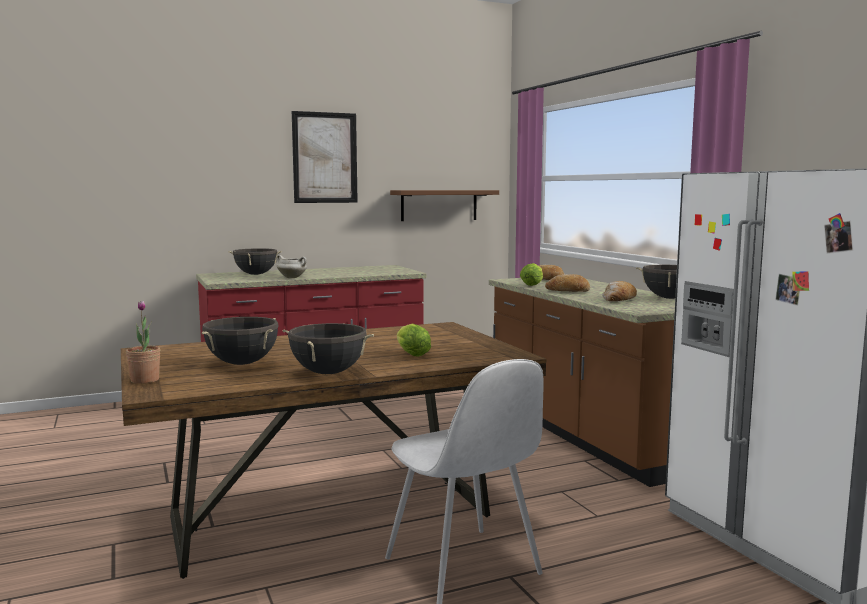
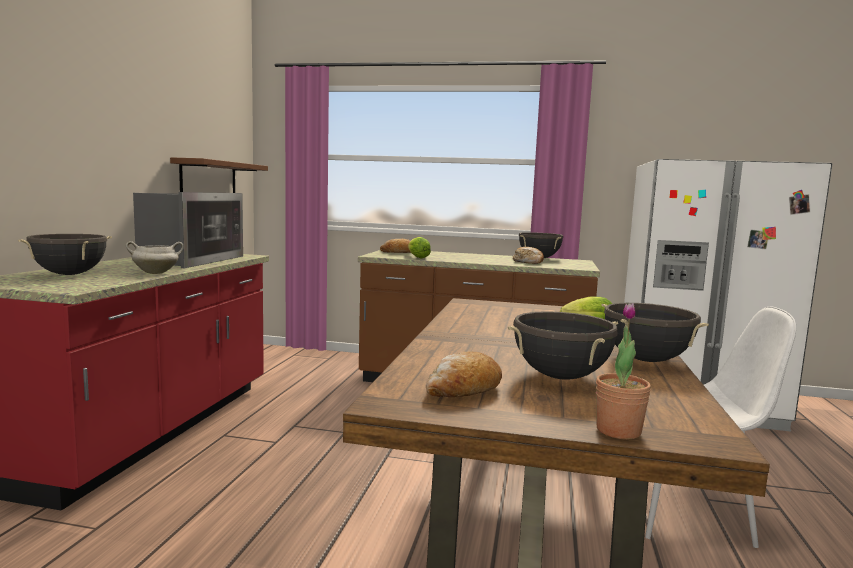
camera: 55 degrees left, 0 degrees up
picture [292,111,358,203] -> none
bread [545,274,590,292] -> bread moved to [426,351,502,397]
none -> microwave [133,192,243,268]

